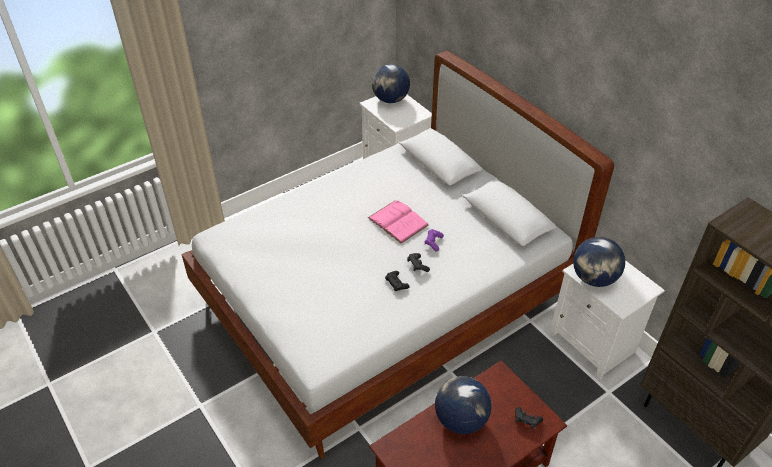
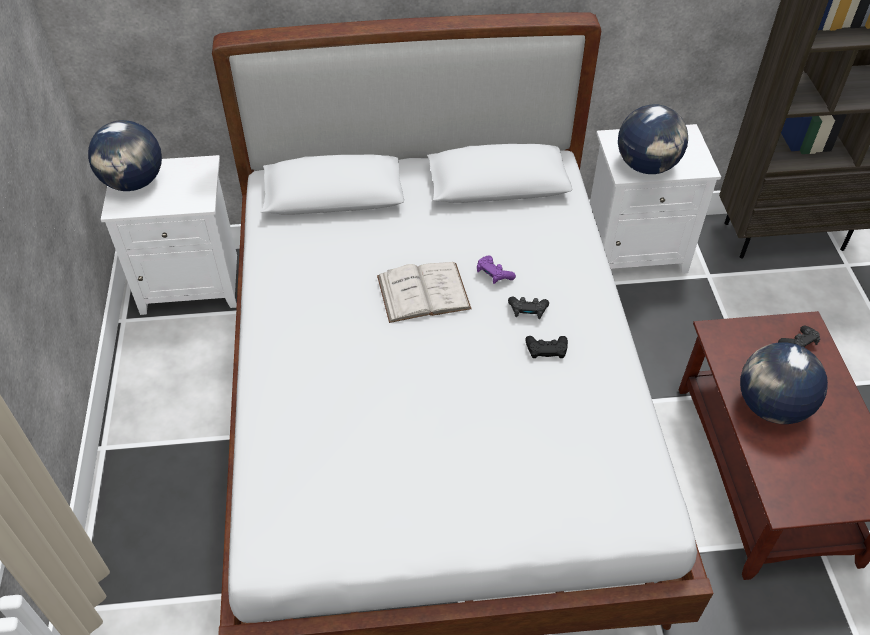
camera: 60 degrees left, 5 degrees up
pink book [368,201,429,244] -> white book [377,262,472,323]

